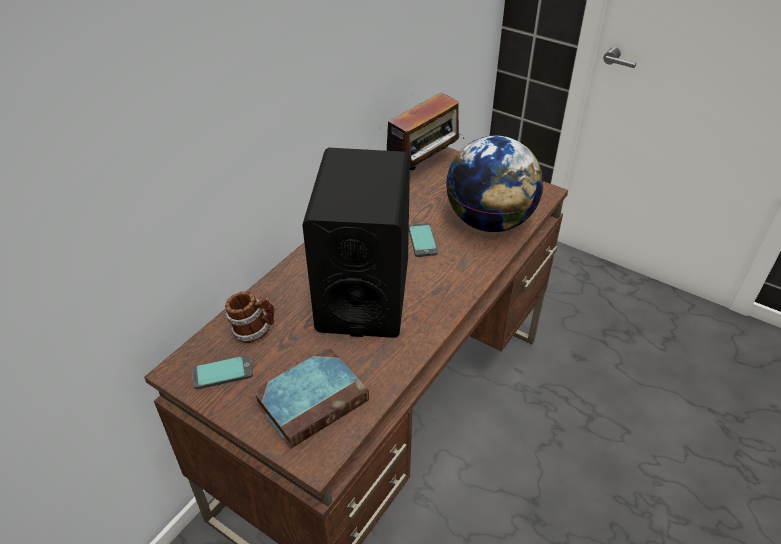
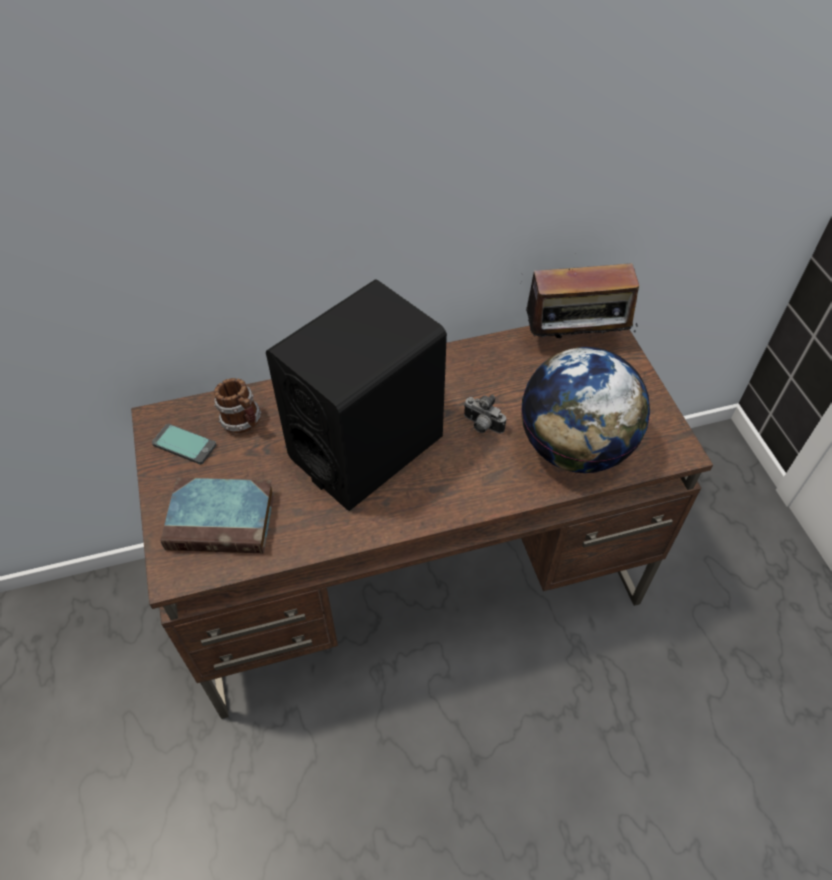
camera: 40 degrees right, 10 degrees up
phone [409,223,438,257] -> camera [464,395,506,433]

